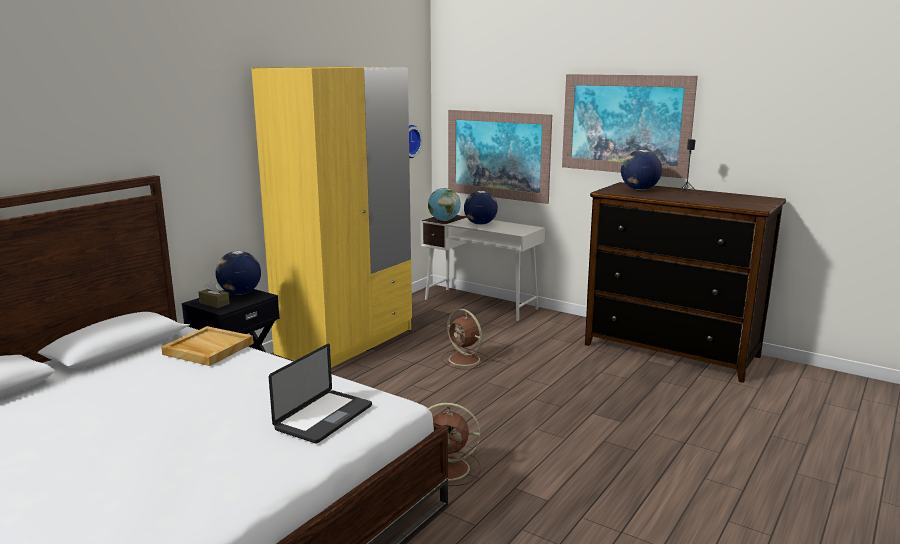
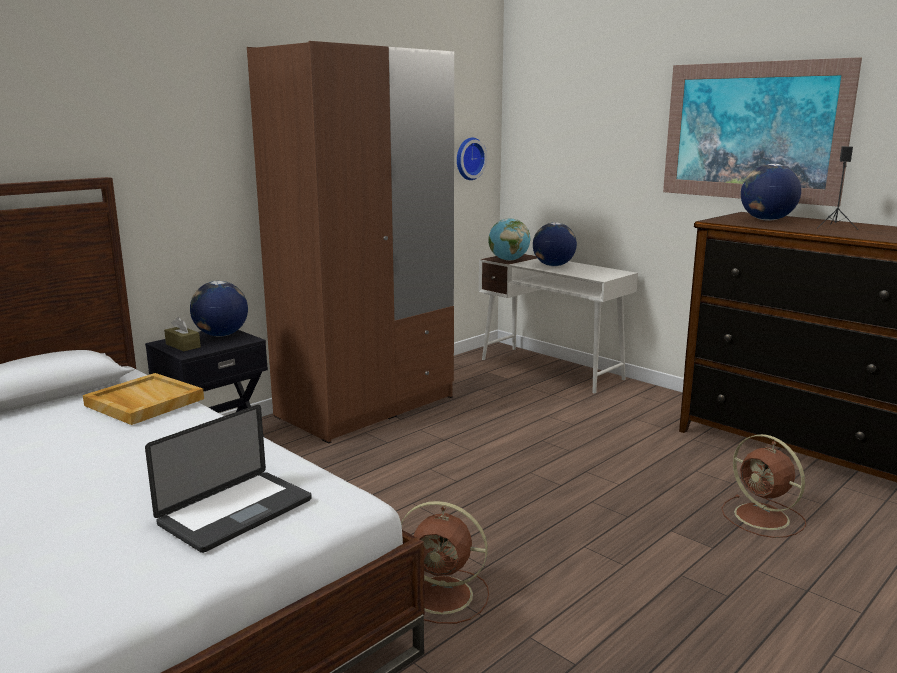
camera: 10 degrees right, 0 degrees up
yellow wardrobe [251,66,412,368] -> brown wardrobe [247,41,454,443]
brown fan [441,309,489,370] -> brown fan moved to [721,434,806,538]
picture [448,110,552,204] -> none

